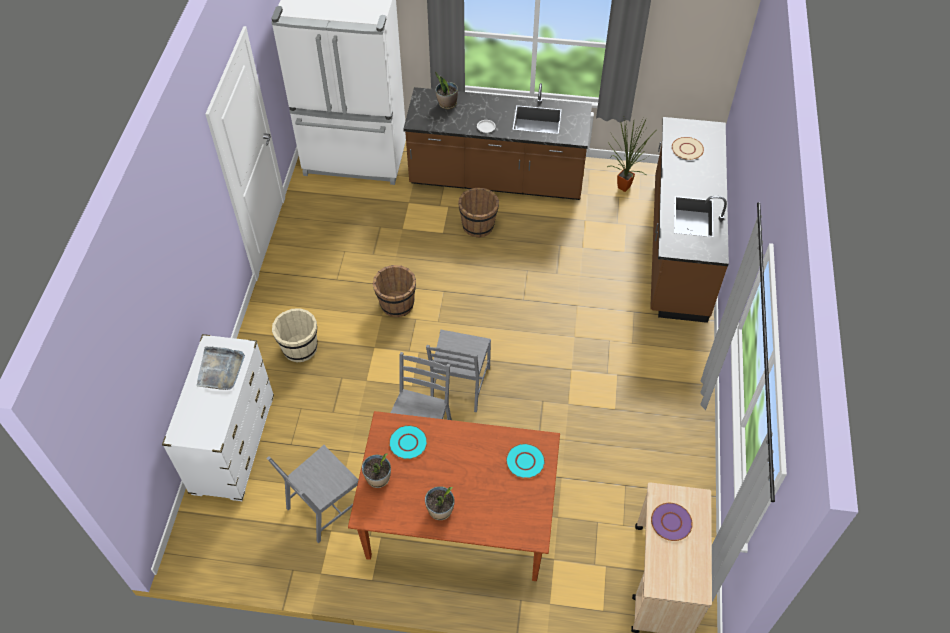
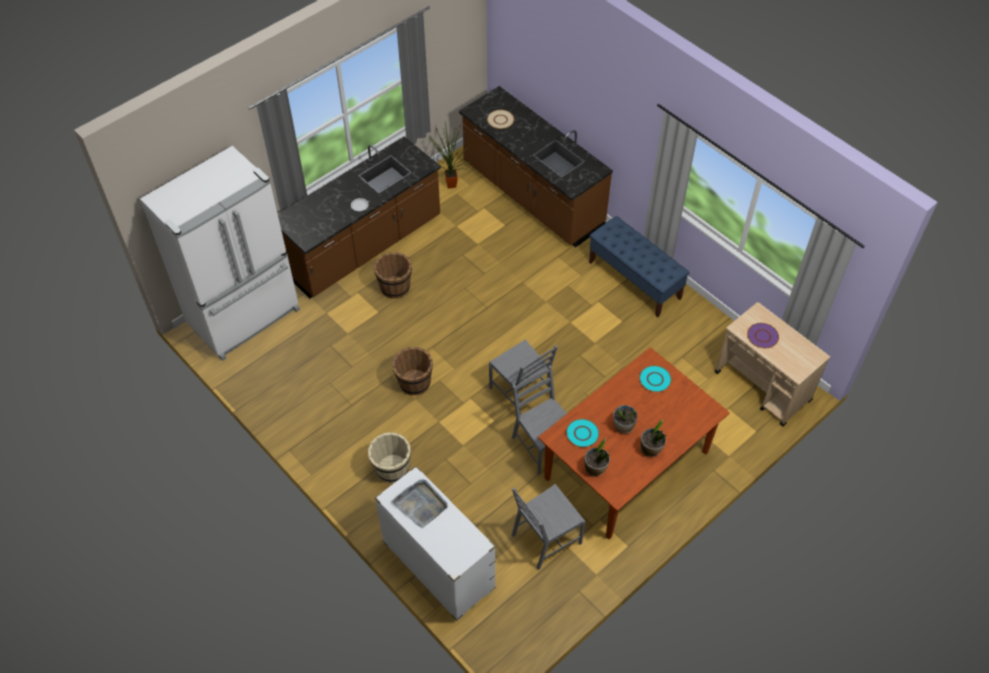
camera: 50 degrees left, 0 degrees up
grey chair [267,445,359,543] -> grey chair turned 60 degrees clockwise [512,484,585,570]
potted plant [435,72,458,109] -> potted plant moved to [613,405,637,434]
none -> blue bench [589,216,690,318]

